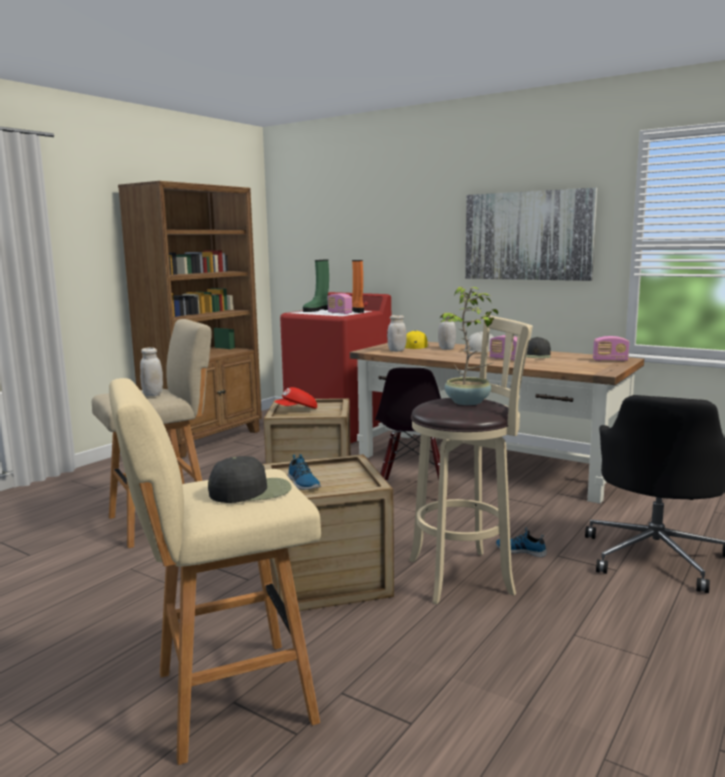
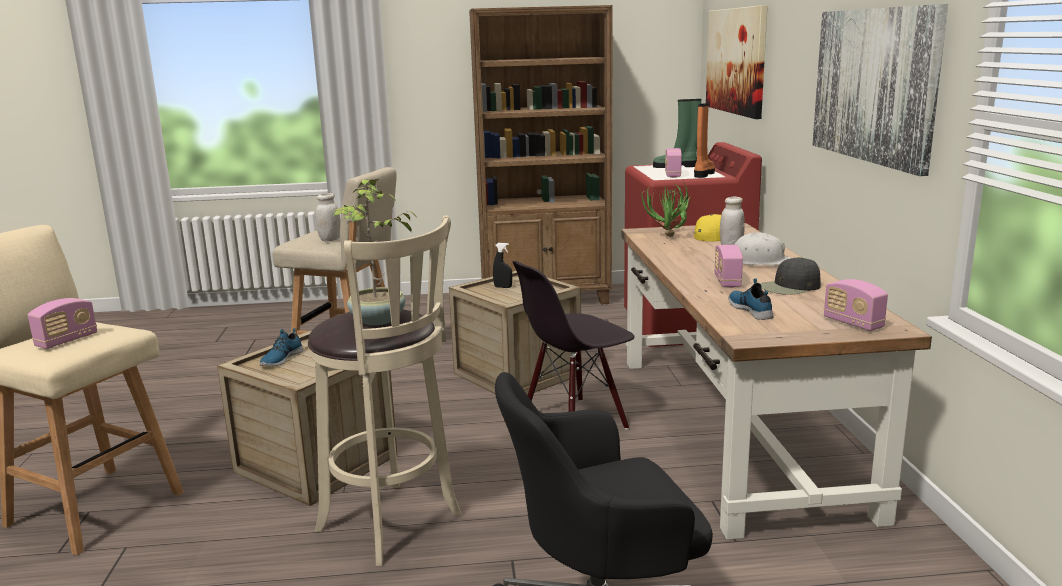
camera: 50 degrees right, 5 degrees up
black cap [208,456,292,503] -> radio [28,298,97,349]
red cap [274,387,317,409] -> black spray bottle [493,243,512,288]
white jar [387,315,407,352] -> potted plant [640,180,691,237]
shoe [496,527,547,557] -> shoe moved to [728,278,774,320]
none -> picture [706,5,768,119]

